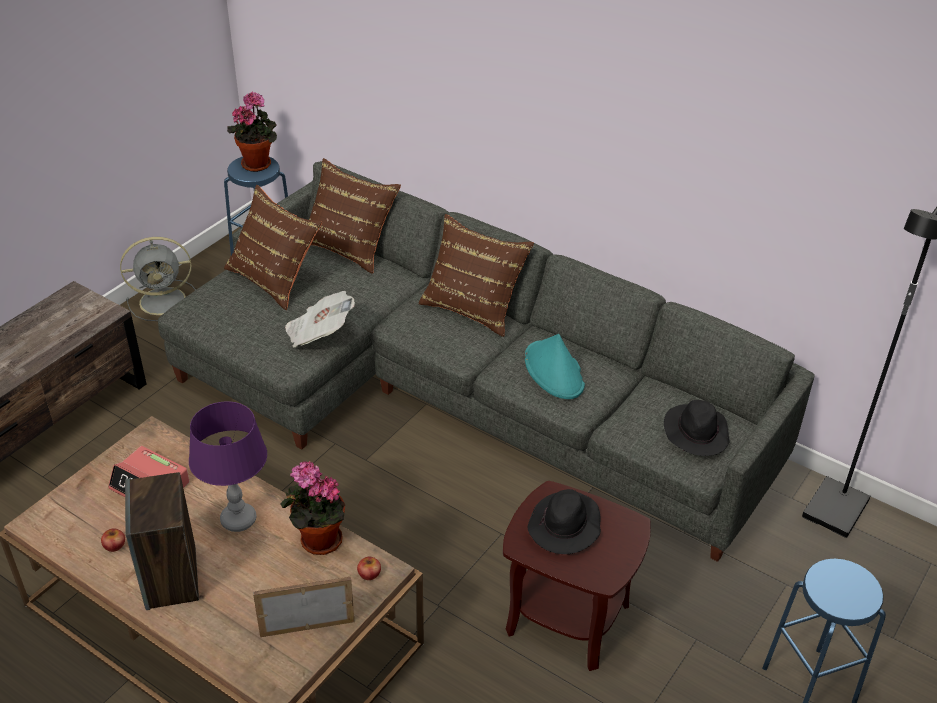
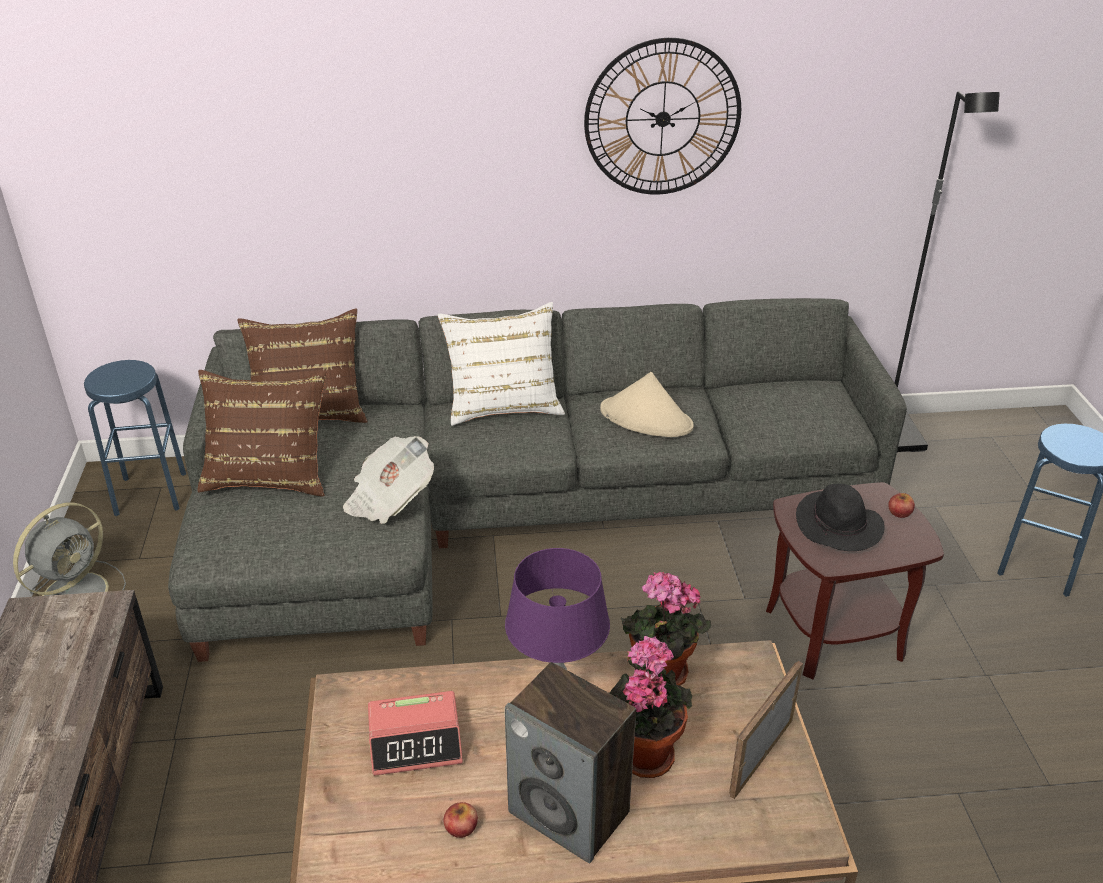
camera: 40 degrees left, 5 degrees down
potted plant [227,92,277,172] -> potted plant moved to [610,636,692,778]
apple [357,557,381,580] -> apple moved to [888,493,915,518]
brown pillow [418,214,534,337] -> white pillow [438,302,565,426]
turquoise hat [525,334,585,399] -> beige hat [600,372,694,437]
black hat [664,400,730,456] -> none
none -> wall clock [584,38,741,195]

